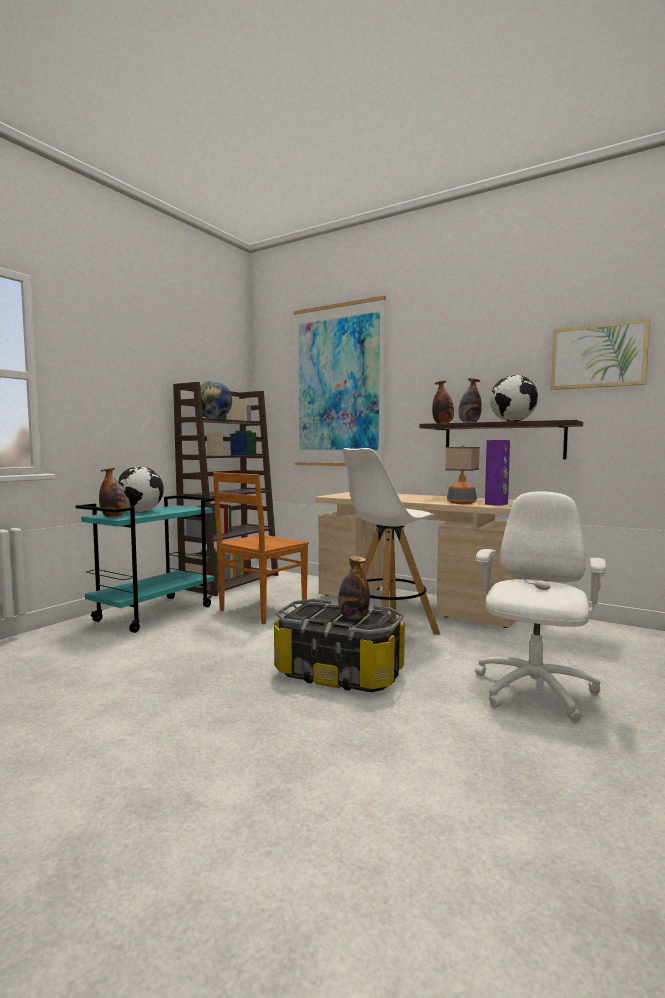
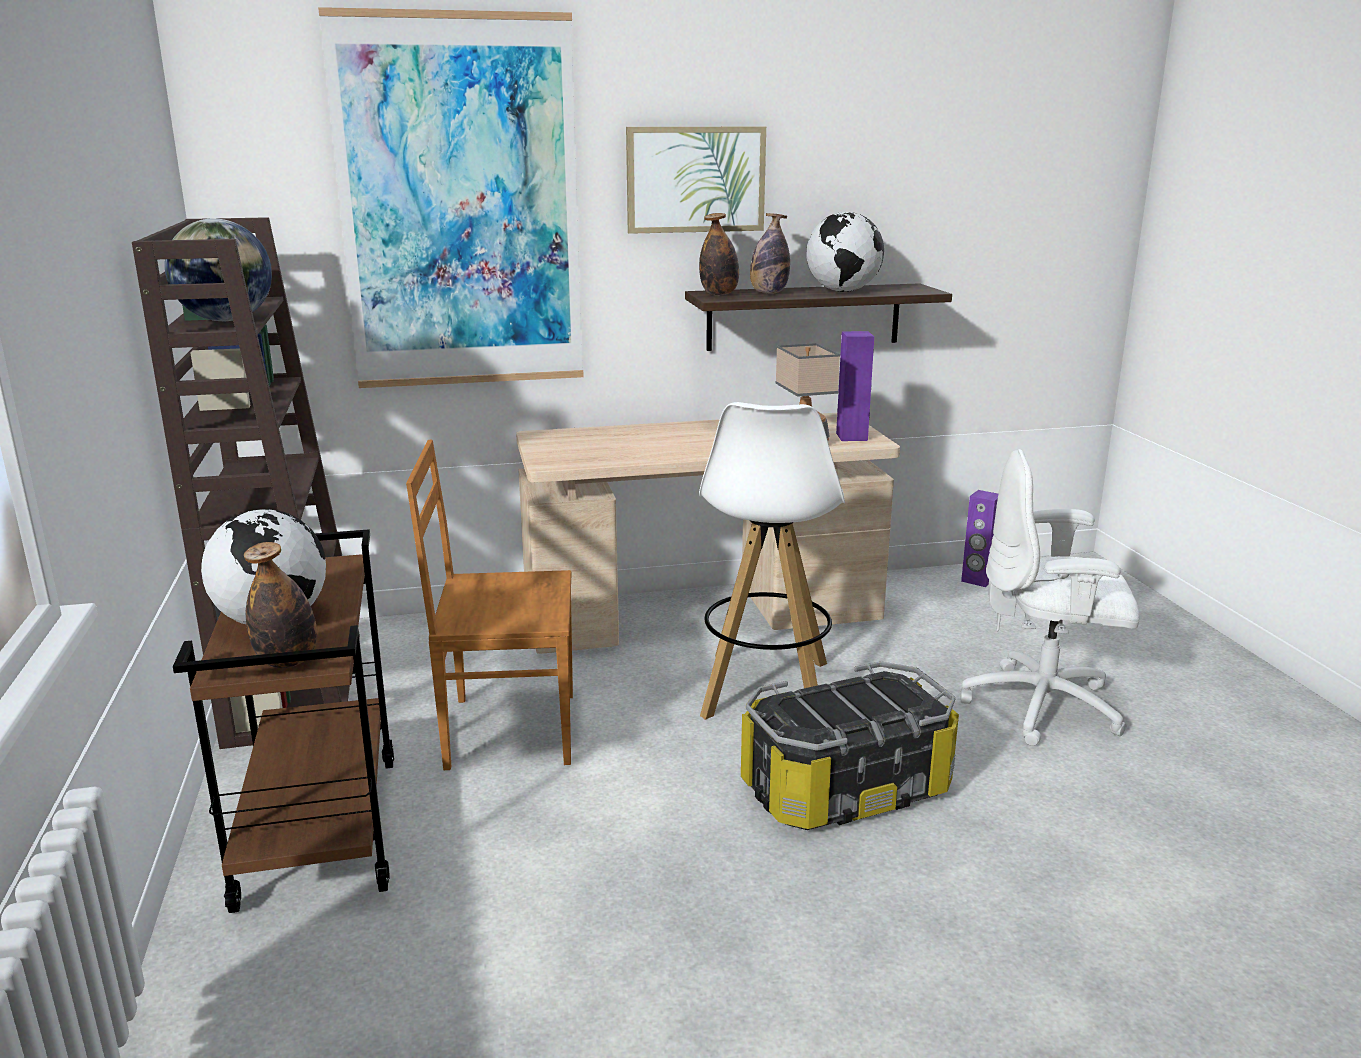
camera: 45 degrees left, 15 degrees up
turquoise cart [75,495,214,633] -> brown cart [173,529,394,913]
brown chair [213,472,309,624] -> brown chair turned 90 degrees clockwise [406,439,573,770]
bottle [338,556,370,619] -> none
white office chair [475,491,606,722] -> white office chair turned 60 degrees counterclockwise [961,449,1140,746]
picture [551,319,650,390] -> picture moved to [626,127,766,234]
none -> purple speaker [961,490,998,587]

